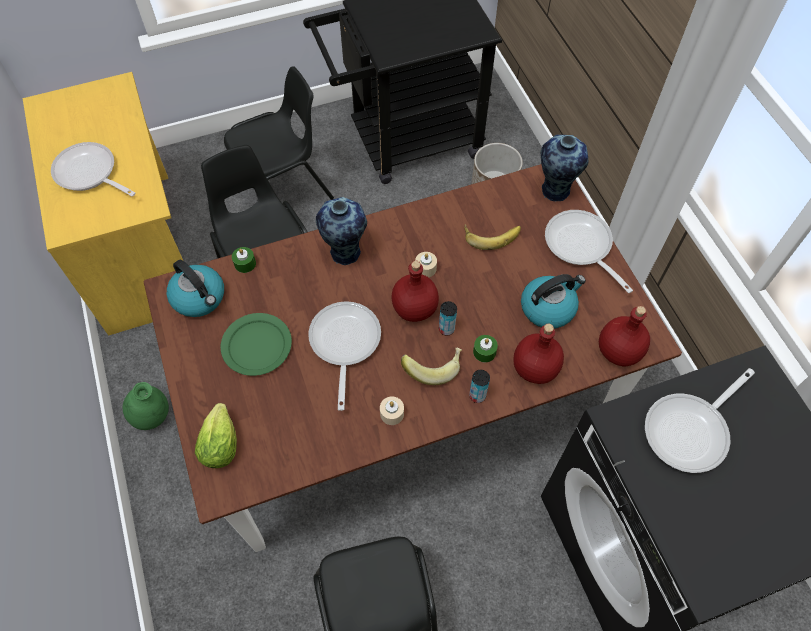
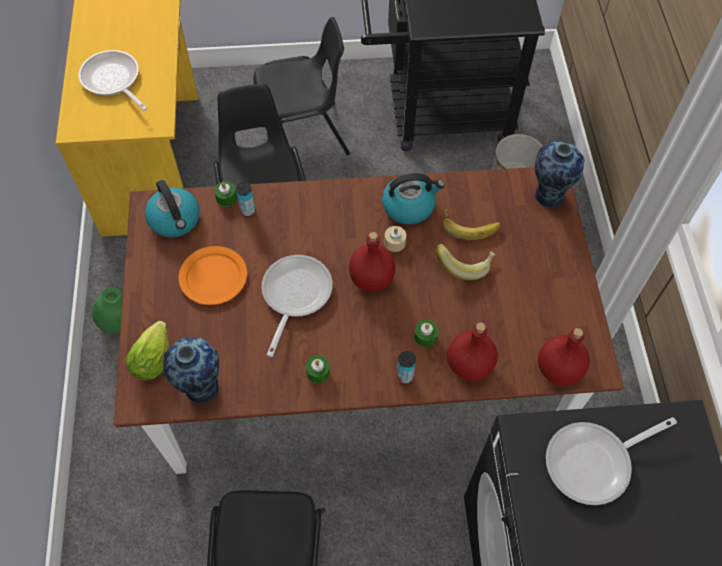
camera: 15 degrees right, 0 degrees up
green plate [220,313,292,376] -> orange plate [179,246,247,305]
vase [316,197,367,265] -> vase moved to [163,338,219,404]
beige candle [380,396,404,425] -> green candle [306,355,330,383]
banana [401,348,462,385] -> banana moved to [436,244,495,280]
can [439,301,457,336] -> can moved to [236,182,255,217]
kettle [521,274,586,329] -> kettle moved to [382,173,445,224]
frying pan [545,210,633,293] -> none

